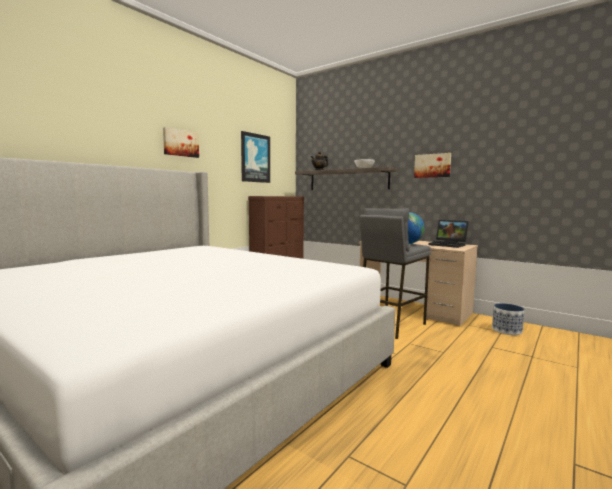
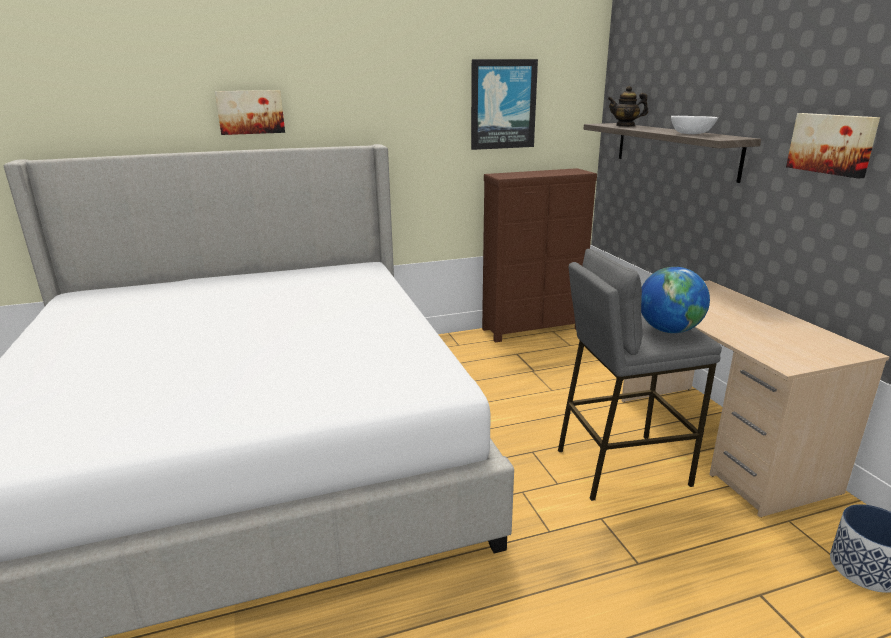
camera: 35 degrees right, 15 degrees up
picture [163,127,199,158] -> picture moved to [215,90,285,135]
laptop [428,220,469,248] -> none

